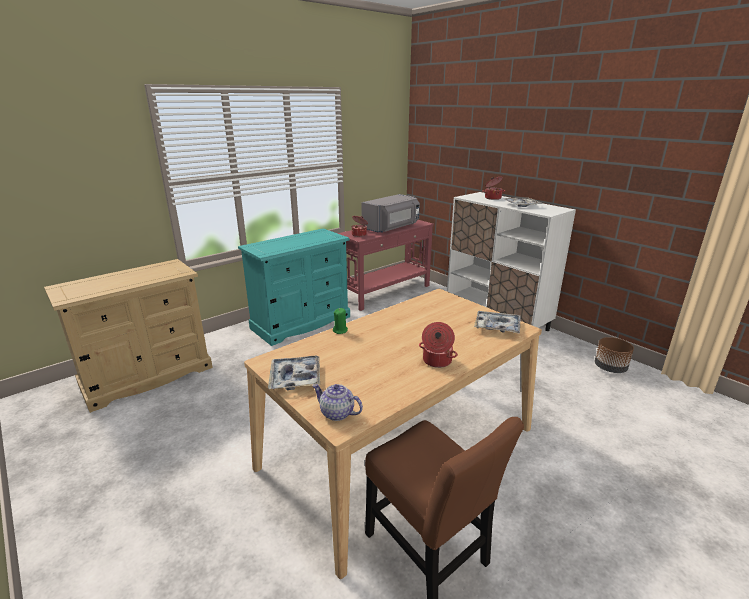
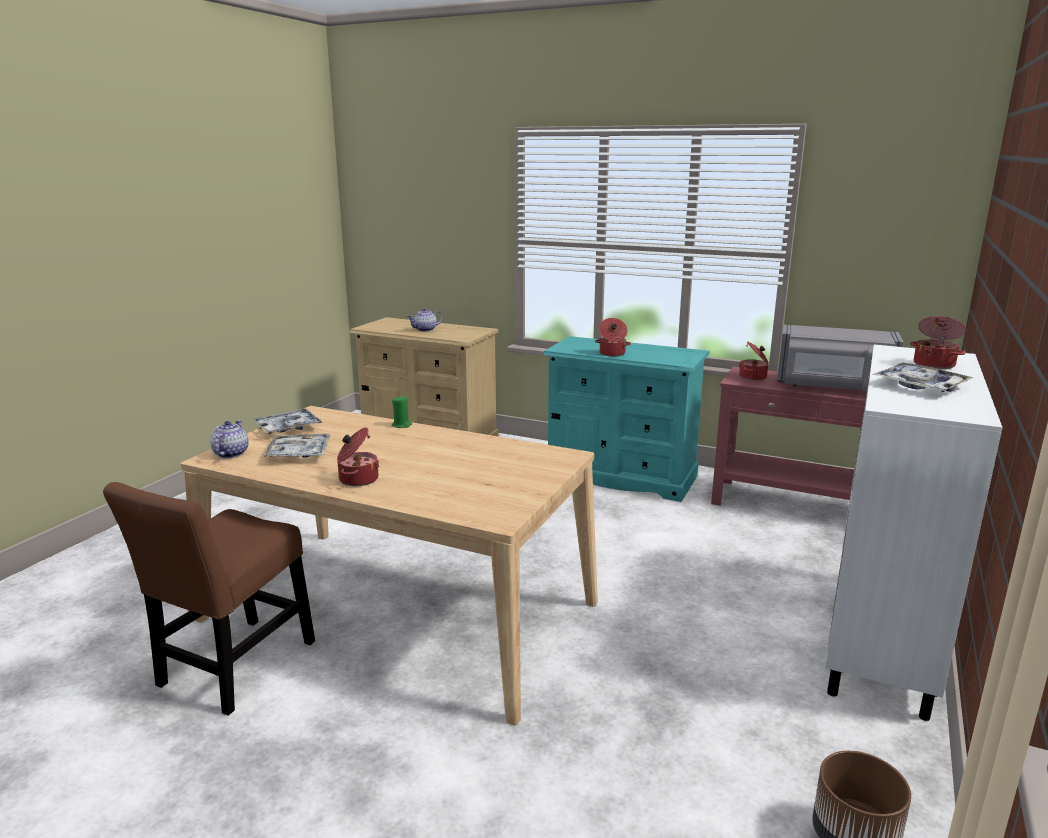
camera: 65 degrees right, 5 degrees down
tray [474,311,521,334] -> tray moved to [263,434,330,458]
none -> teapot [407,308,443,332]
none -> cooking pot [595,318,631,356]

